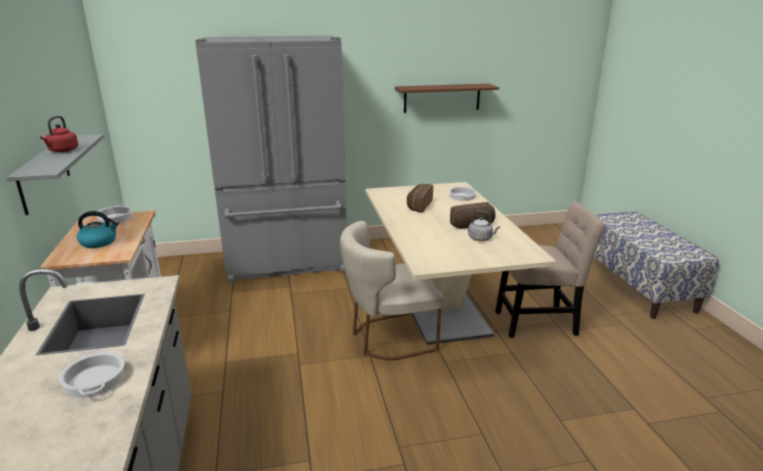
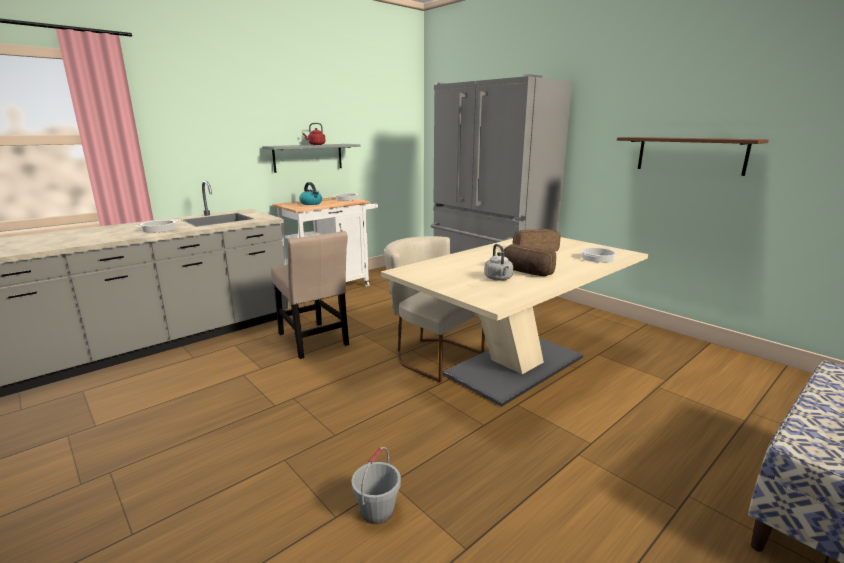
camera: 60 degrees right, 5 degrees down
beige chair [495,202,606,338] -> beige chair moved to [271,231,349,359]
none -> grey bucket [351,447,401,524]

